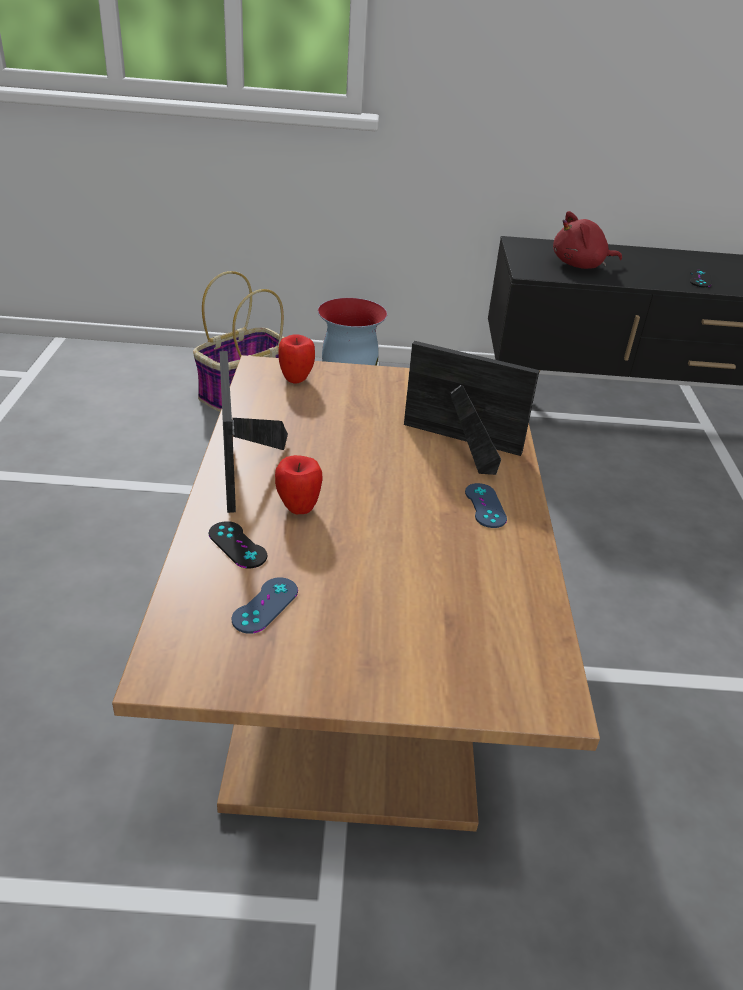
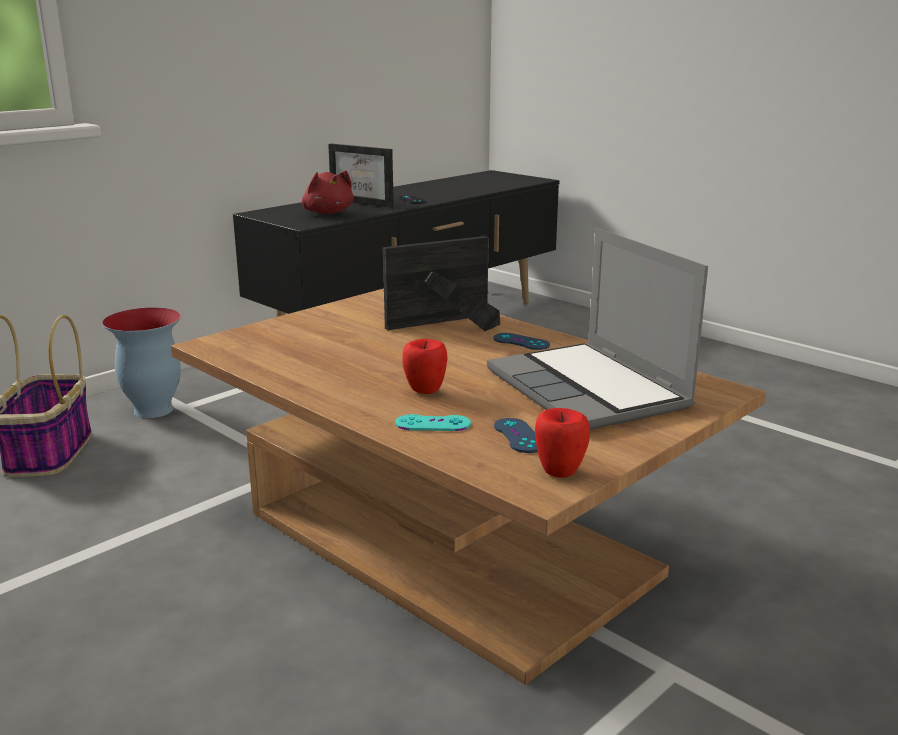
camera: 45 degrees left, 15 degrees down
black game controller [209,521,267,568] -> turquoise game controller [395,414,471,431]
picture frame [219,351,288,513] -> picture frame moved to [328,144,394,208]
apple [279,334,315,384] -> apple moved to [535,408,590,478]
red plush toy [553,211,622,269] -> red plush toy turned 60 degrees counterclockwise [302,171,353,214]
none -> laptop [487,228,708,430]

